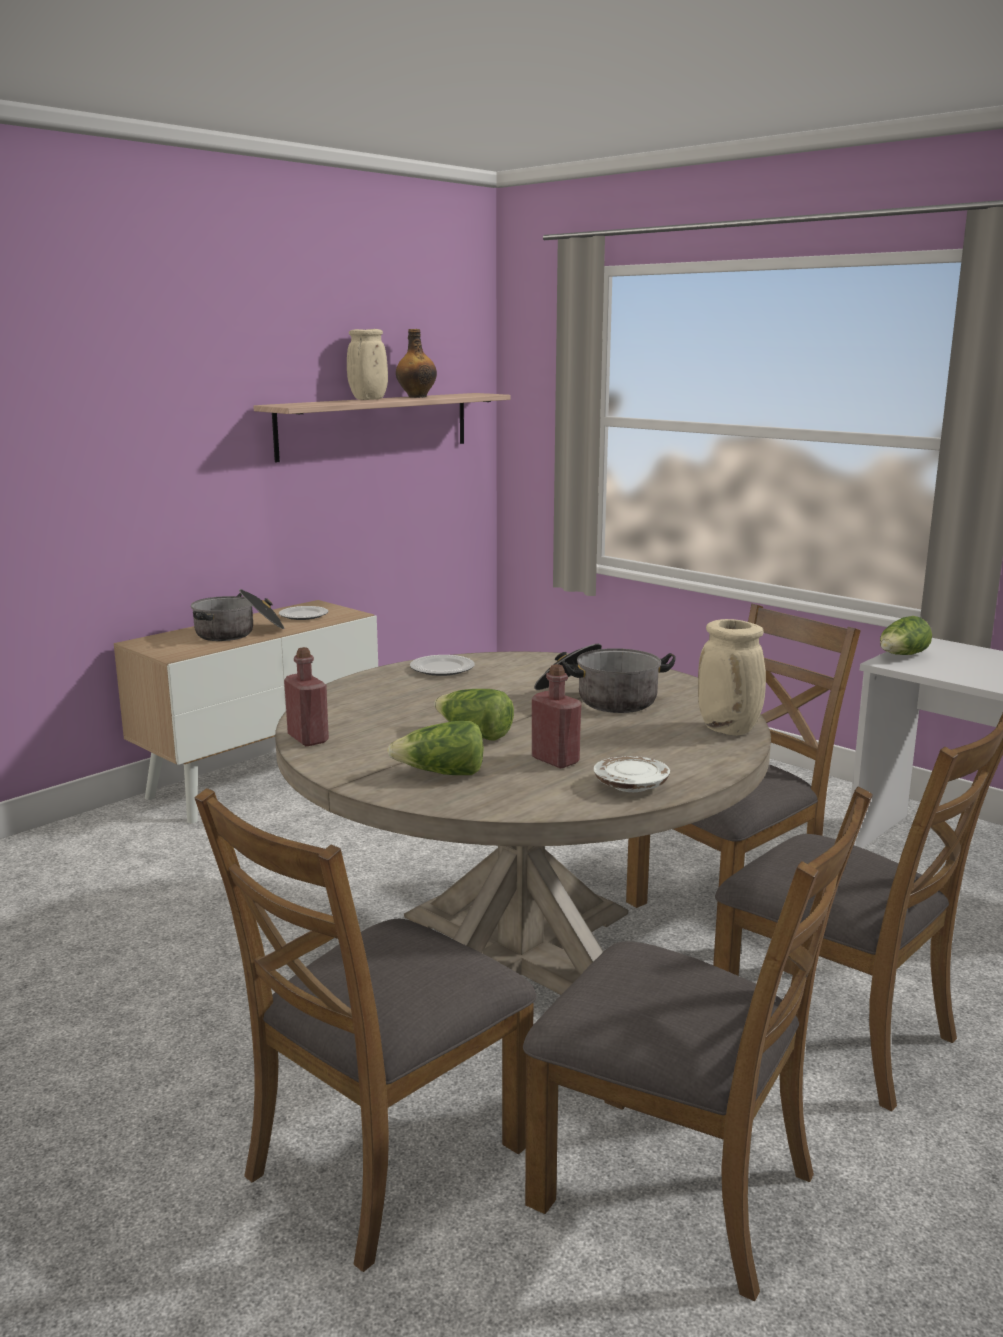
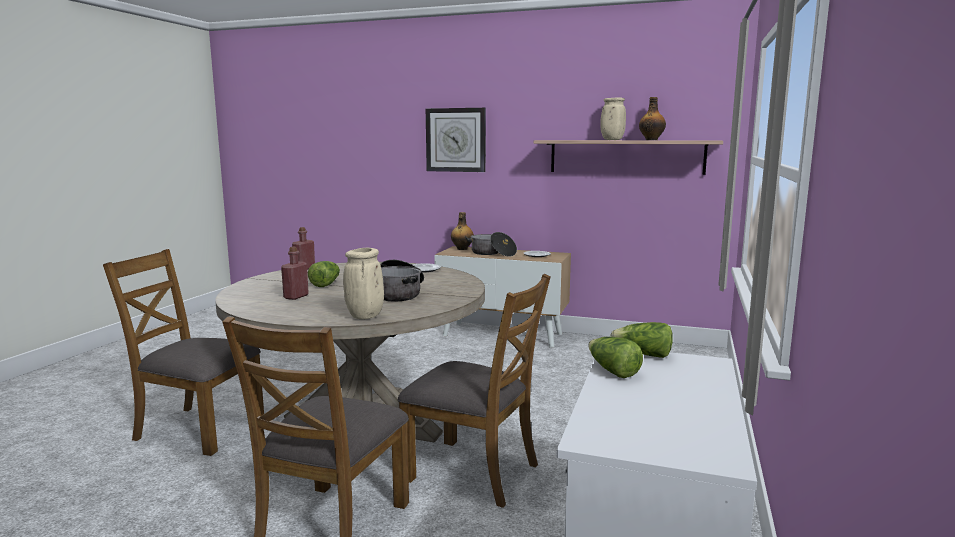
camera: 65 degrees right, 5 degrees down
lettuce [387,721,484,775] -> lettuce moved to [588,337,643,378]
brown chair [523,786,873,1301] -> none
white plate [594,756,670,792] -> none
none -> wall clock [426,108,486,172]
none -> bottle [451,212,474,250]

